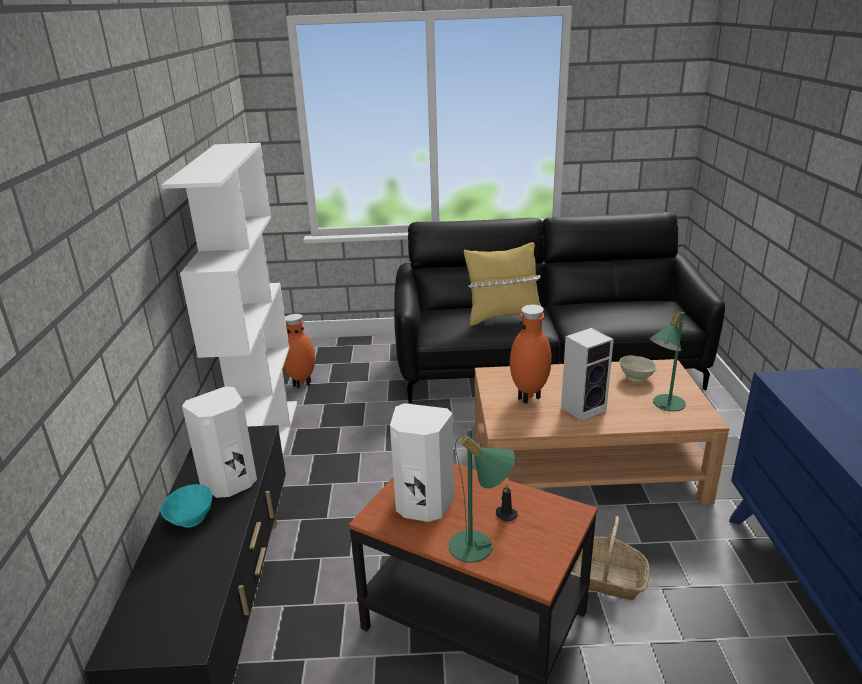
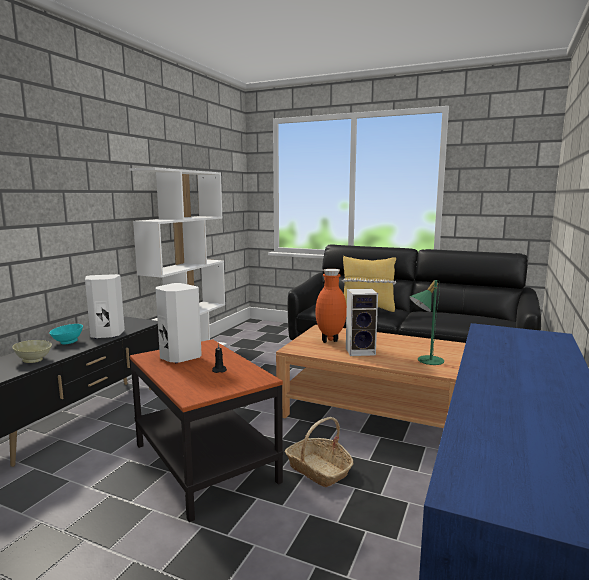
camera: 25 degrees right, 15 degrees down
orange vase [284,314,315,388] -> none
green table lamp [449,429,515,563] -> none
beige bowl [619,355,657,382] -> beige bowl moved to [12,340,52,363]

